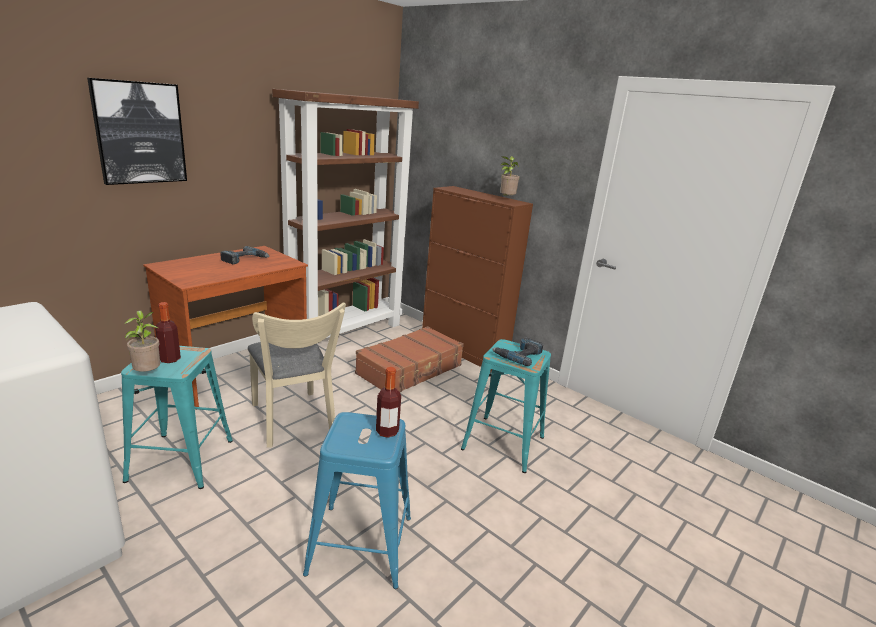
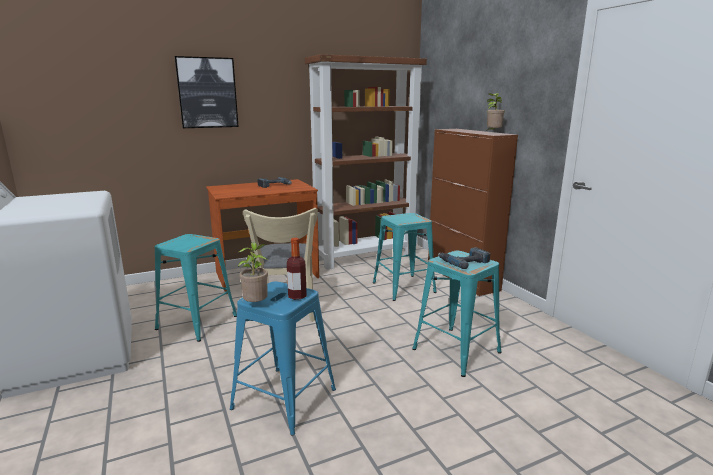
camera: 25 degrees right, 5 degrees down
potted plant [124,310,160,372] -> potted plant moved to [238,242,268,302]
bottle [155,302,181,363] -> none
brown suitcase [355,326,464,392] -> turquoise stool [373,213,437,301]

